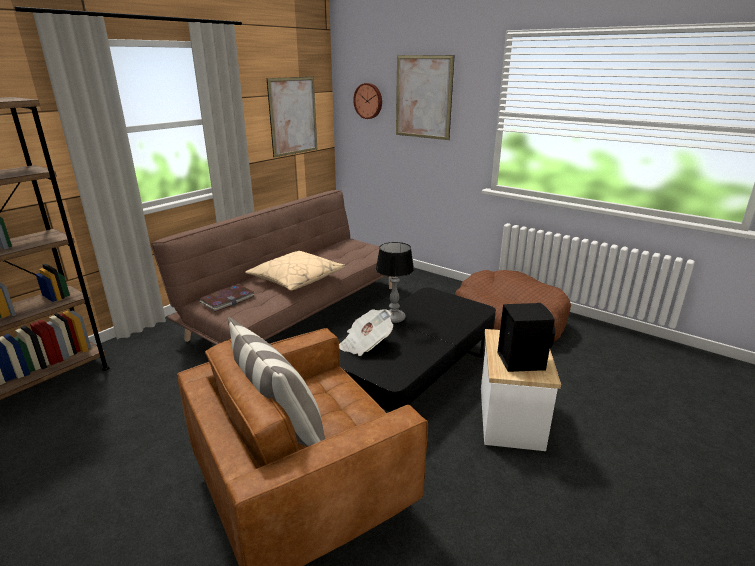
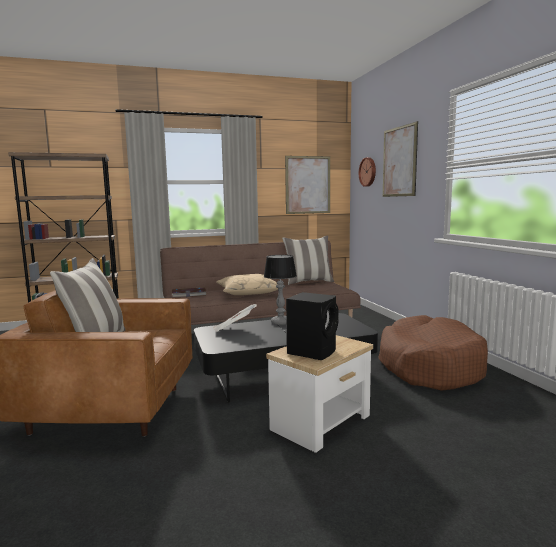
camera: 35 degrees right, 15 degrees down
none -> pillow [282,235,334,285]

